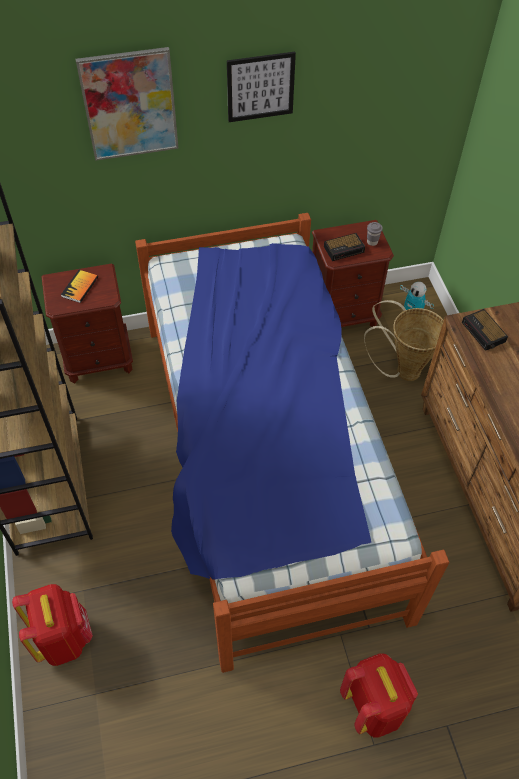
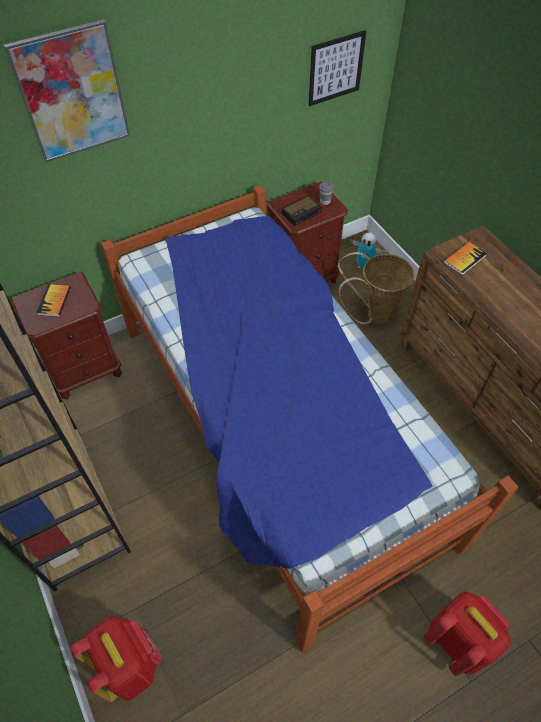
camera: 15 degrees left, 0 degrees up
picture [227,52,296,122] -> picture moved to [308,30,366,106]
alarm clock [462,309,508,351] -> book [444,242,487,275]

